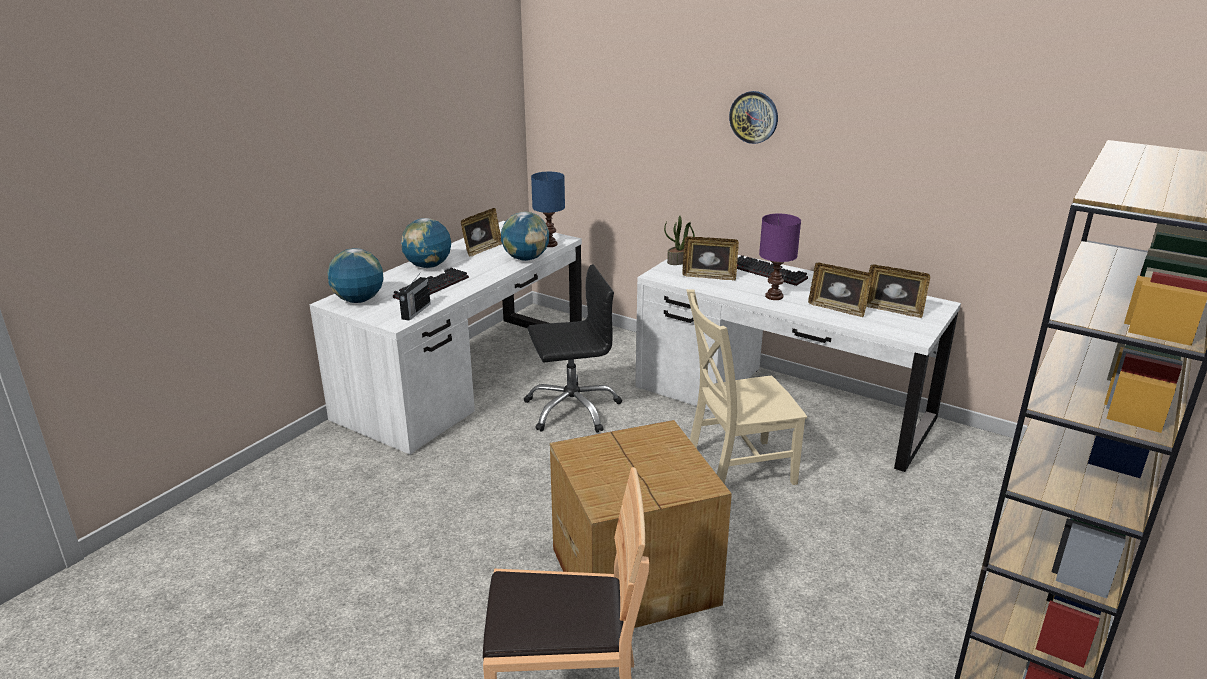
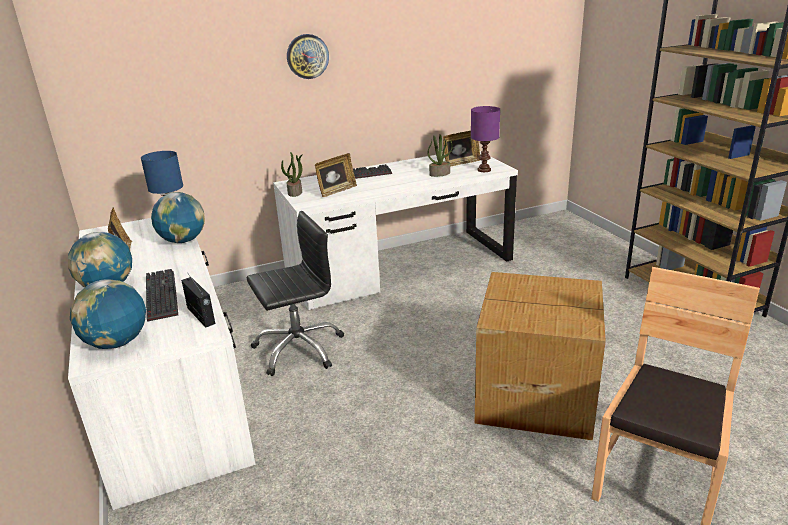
camera: 55 degrees left, 0 degrees up
black office chair [524,264,622,433] -> black office chair turned 45 degrees clockwise [247,211,344,376]
beige chair [686,289,807,485] -> none
purple table lamp [759,214,801,300] -> purple table lamp moved to [471,106,500,172]
picture frame [808,263,872,317] -> potted plant [427,134,453,177]

